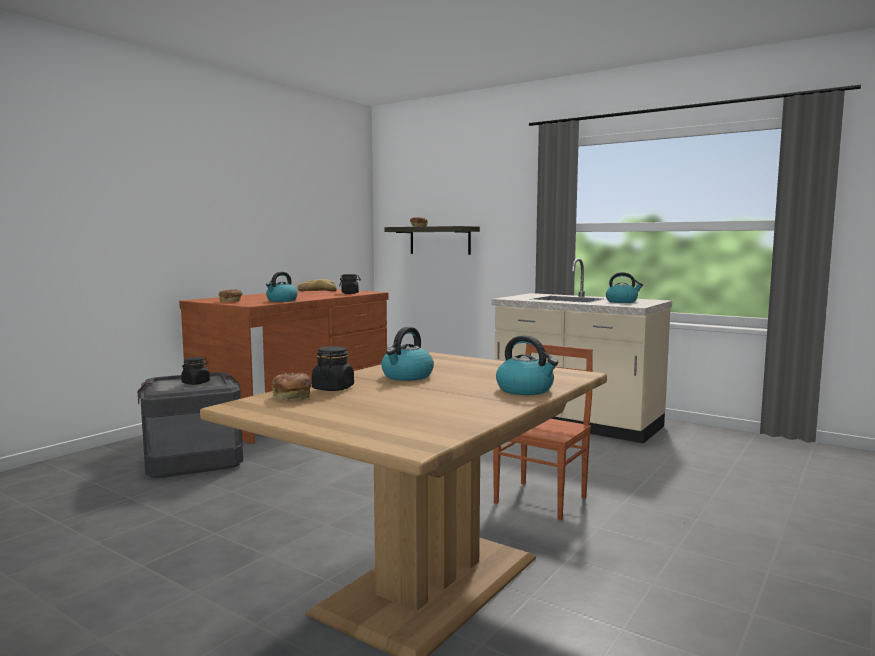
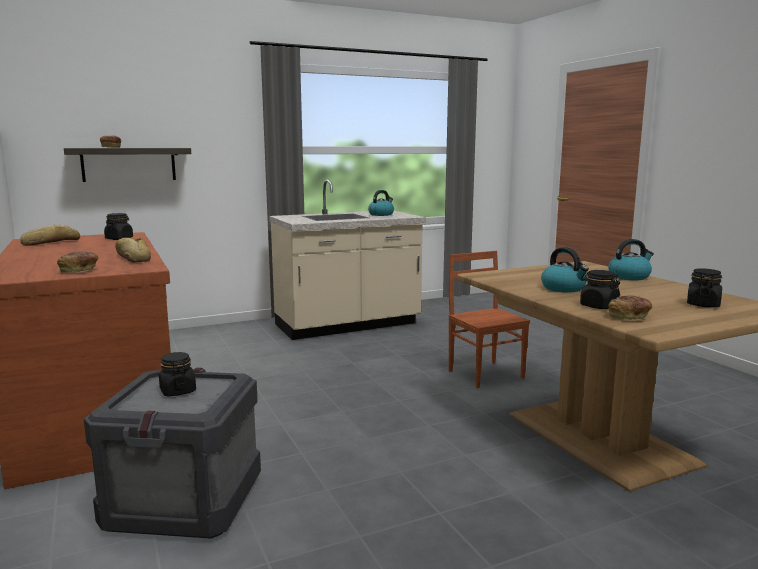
camera: 60 degrees left, 5 degrees up
kettle [266,272,298,302] -> bread [115,238,151,263]
none -> black jar [687,268,722,307]

